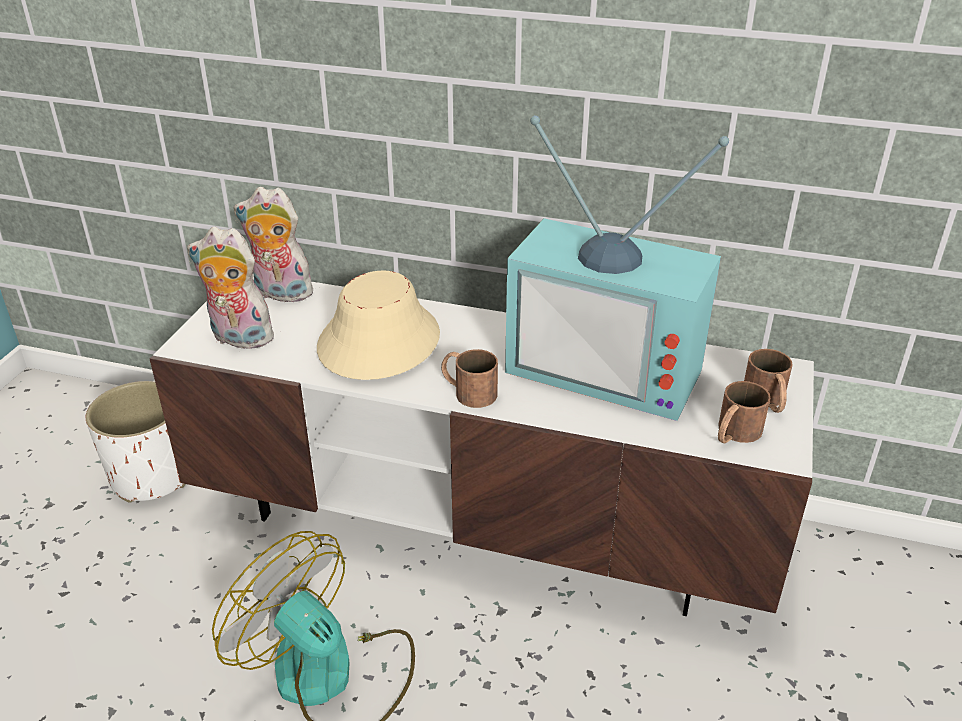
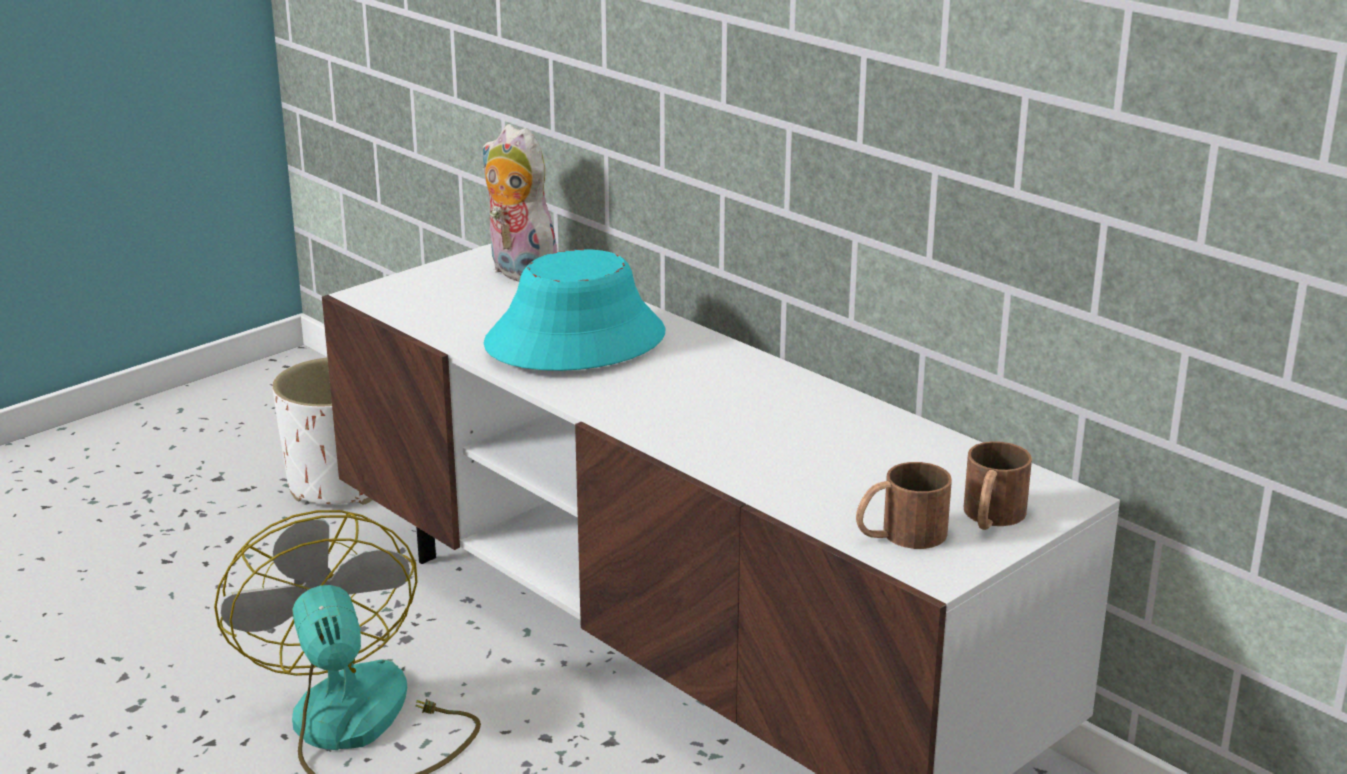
camera: 30 degrees right, 10 degrees down
plush toy [187,227,277,349] -> none
beige hat [317,271,440,380] -> turquoise hat [484,249,665,371]
brown mug [441,349,498,408] -> none
television [505,115,729,421] -> none

